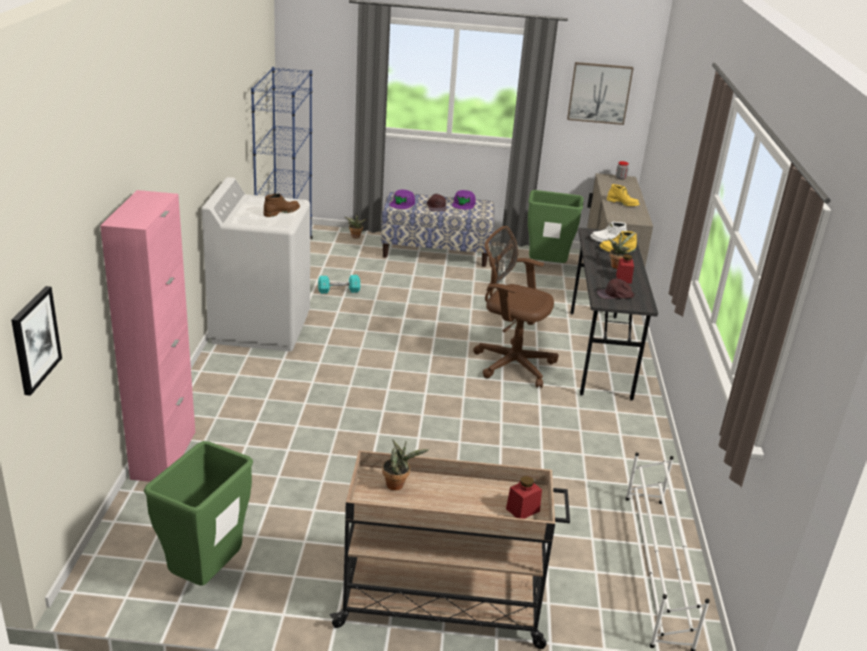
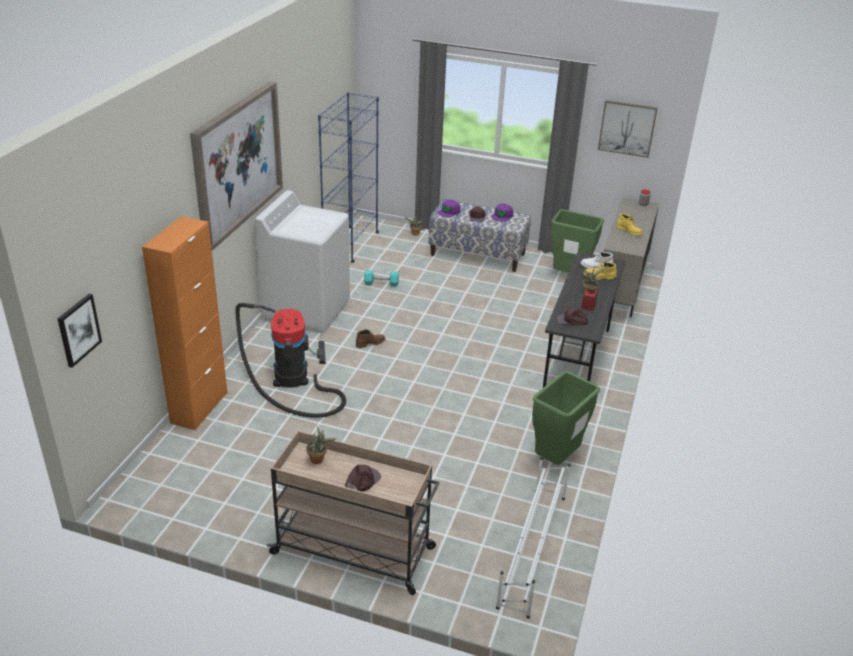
camera: 15 degrees right, 5 degrees up
pink cabinet [100,190,195,482] -> orange cabinet [142,216,227,430]
green trash can [144,441,253,586] -> green trash can moved to [532,371,600,465]
brown boot [264,193,300,217] -> brown boot moved to [356,329,386,348]
brown office chair [473,226,559,388] -> none
red jar [506,476,542,519] -> none
none -> picture [190,81,283,250]
none -> vacuum cleaner [235,303,346,418]
none -> brown cap [345,465,381,492]

